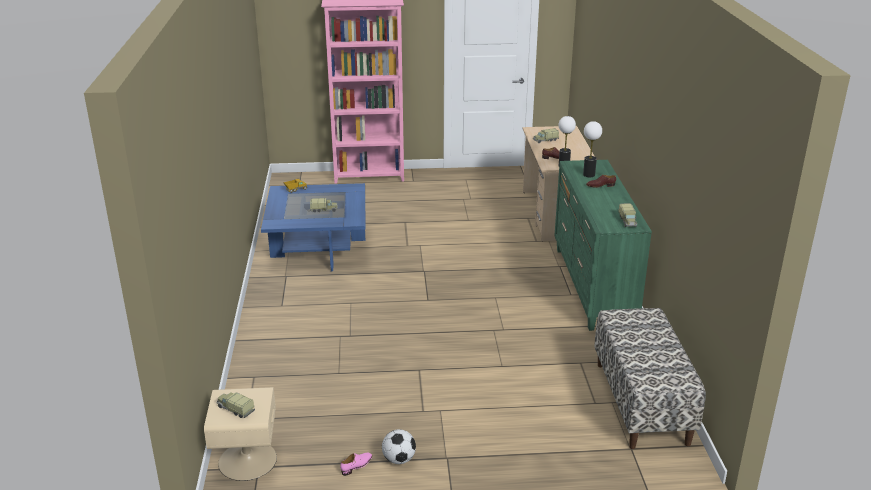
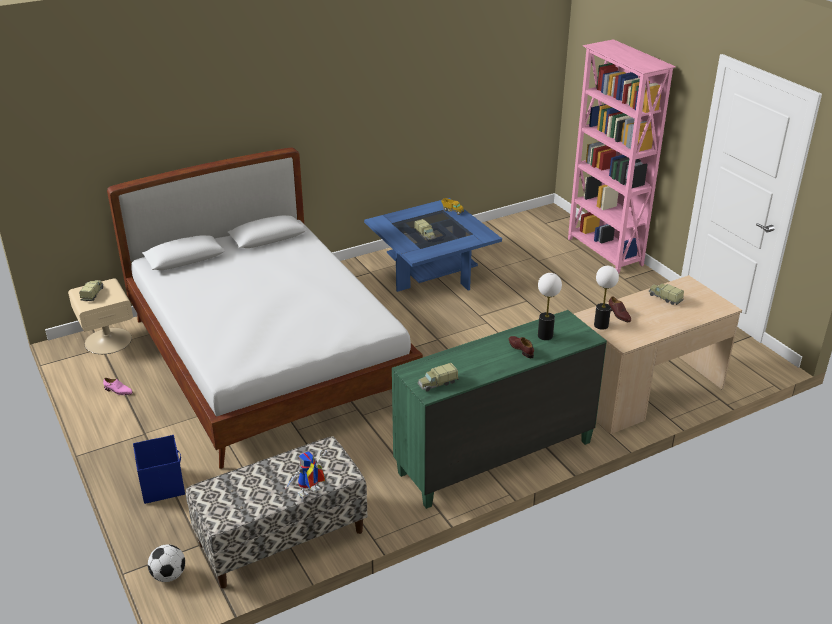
camera: 65 degrees right, 5 degrees up
football [382,429,416,464] -> football moved to [148,544,185,582]
none -> white bed [107,147,423,469]
none -> blue storage box [133,435,185,504]
none -> toy robot [286,450,327,498]

